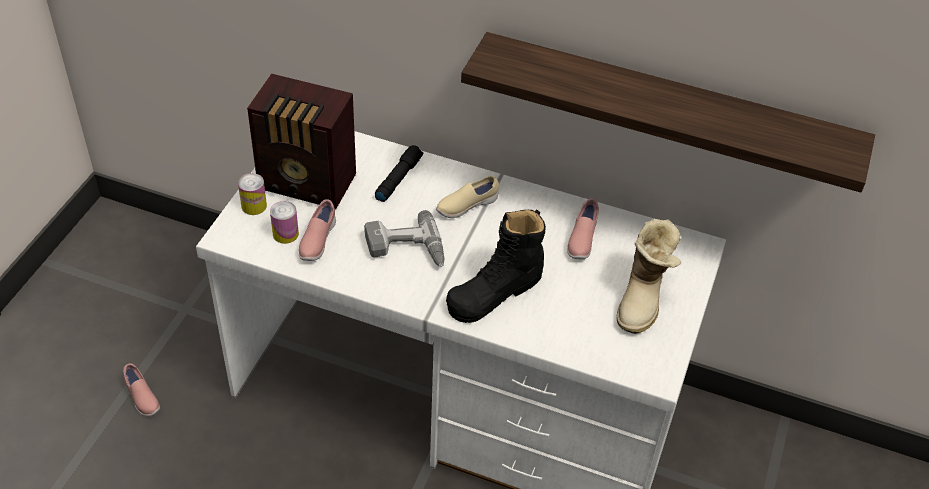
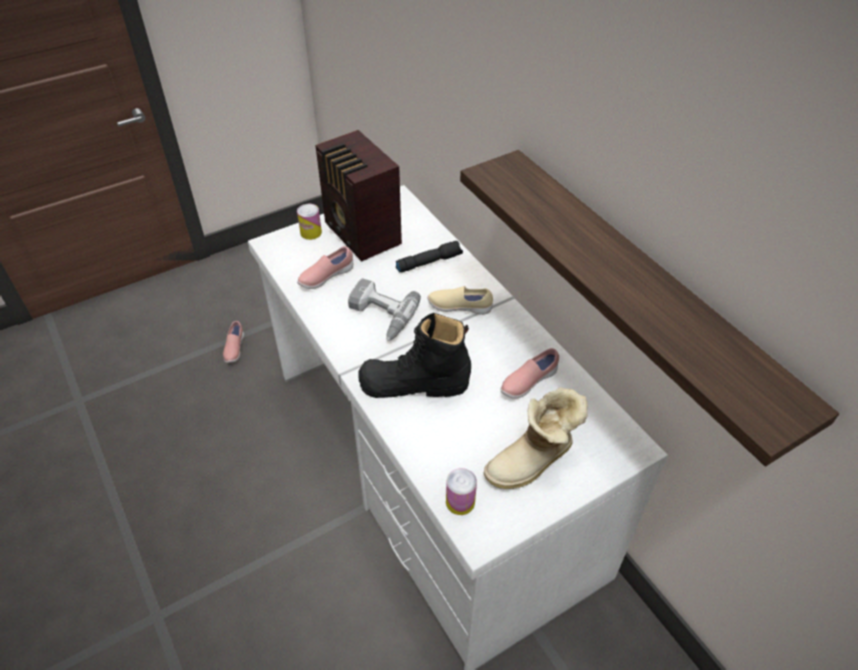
camera: 40 degrees right, 0 degrees up
can [270,201,299,244] -> can moved to [446,468,477,515]

